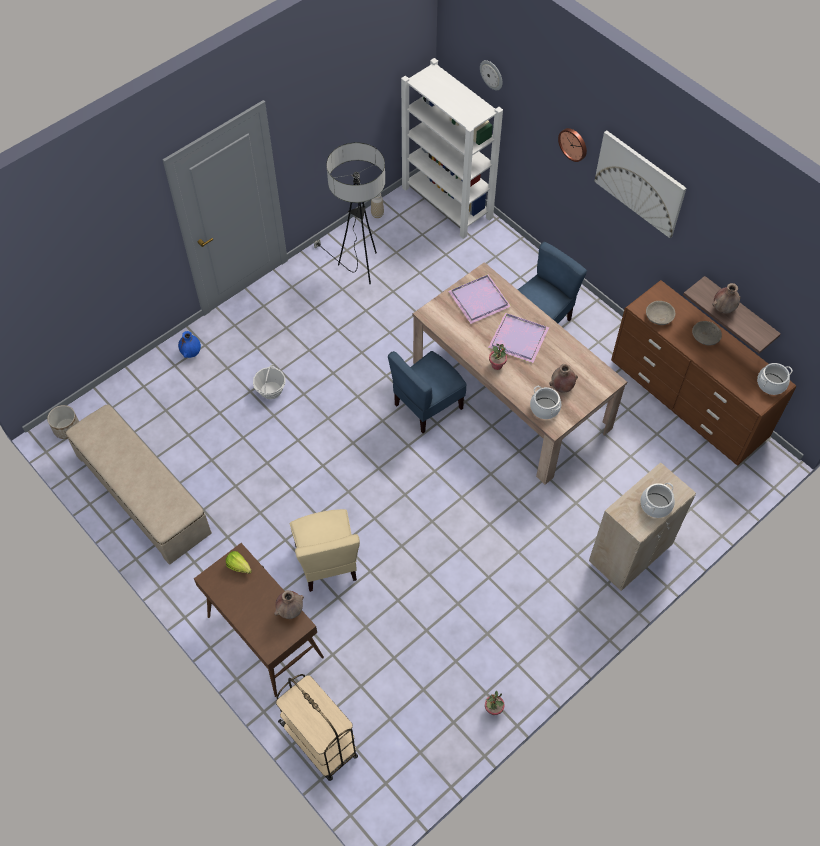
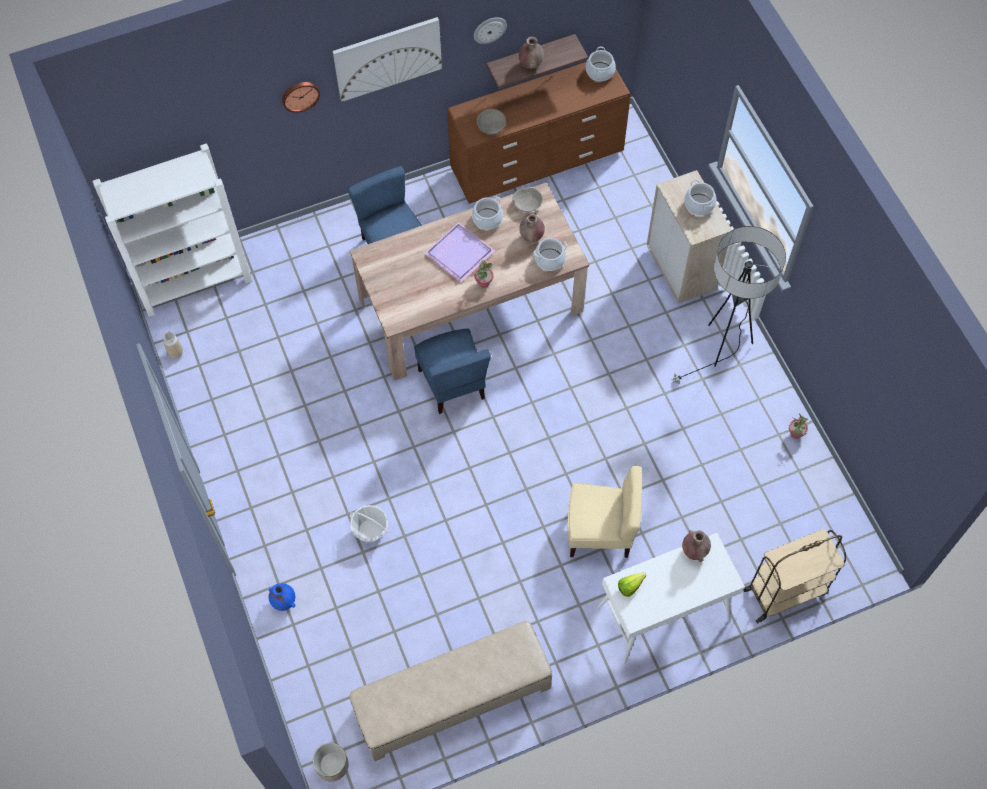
camera: 70 degrees left, 5 degrees up
brown console table [194,543,324,697] -> white console table [597,533,745,664]
floor lamp [314,143,385,285] -> floor lamp moved to [671,226,786,385]
purple tray [448,274,511,324] -> none
wall clock [480,60,502,90] -> wall clock moved to [474,17,507,44]
grey bowl [692,321,722,345] -> grey bowl moved to [512,187,543,212]
none -> cooking pot [472,196,503,230]

